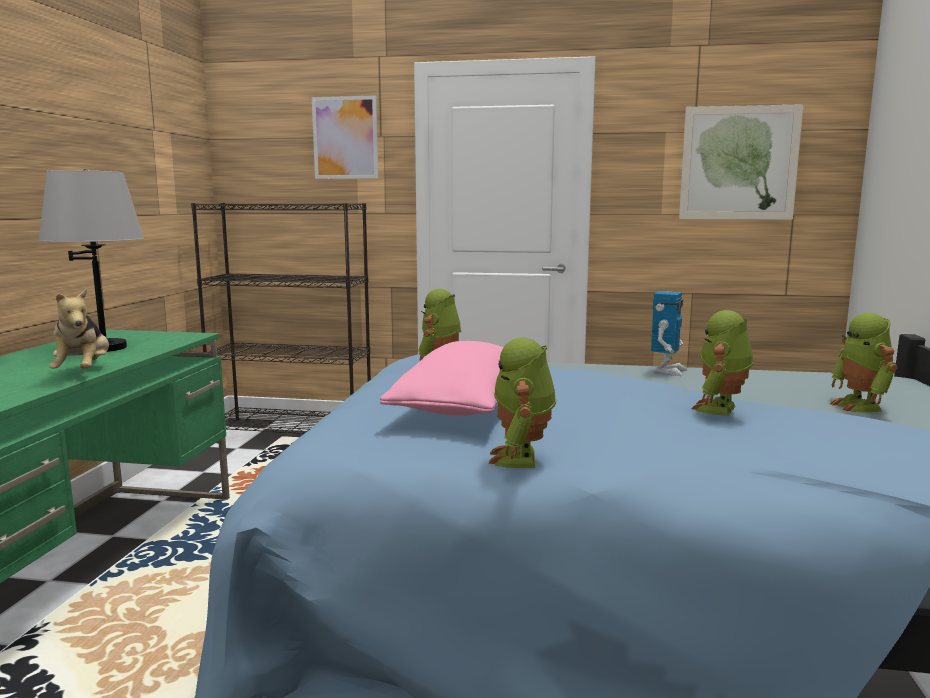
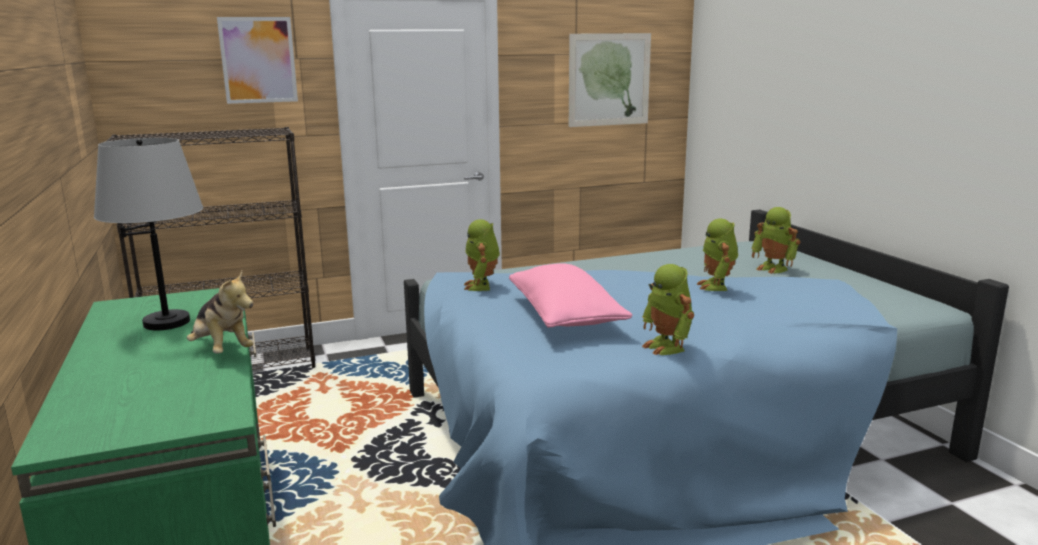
camera: 30 degrees left, 5 degrees up
toy robot [651,291,687,376] -> none

